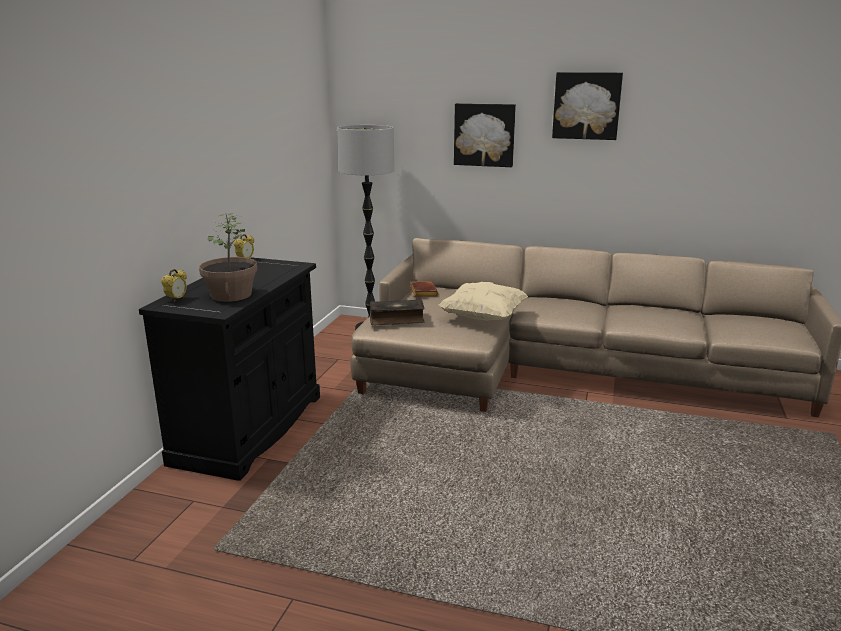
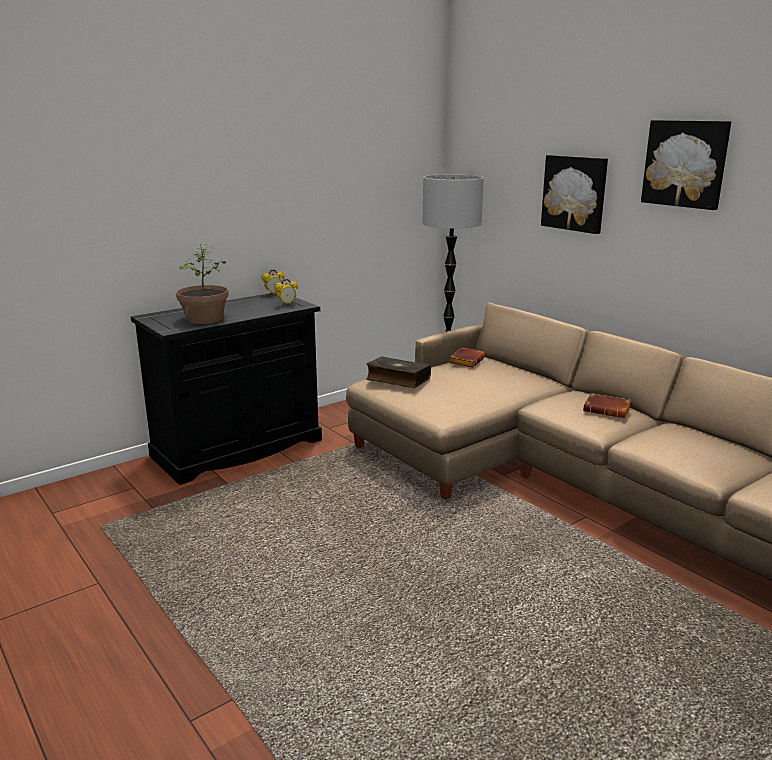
camera: 35 degrees right, 0 degrees up
alarm clock [161,269,187,302] -> alarm clock moved to [274,279,298,306]
beige pillow [439,282,528,320] -> none
none -> brown book [583,393,631,418]

